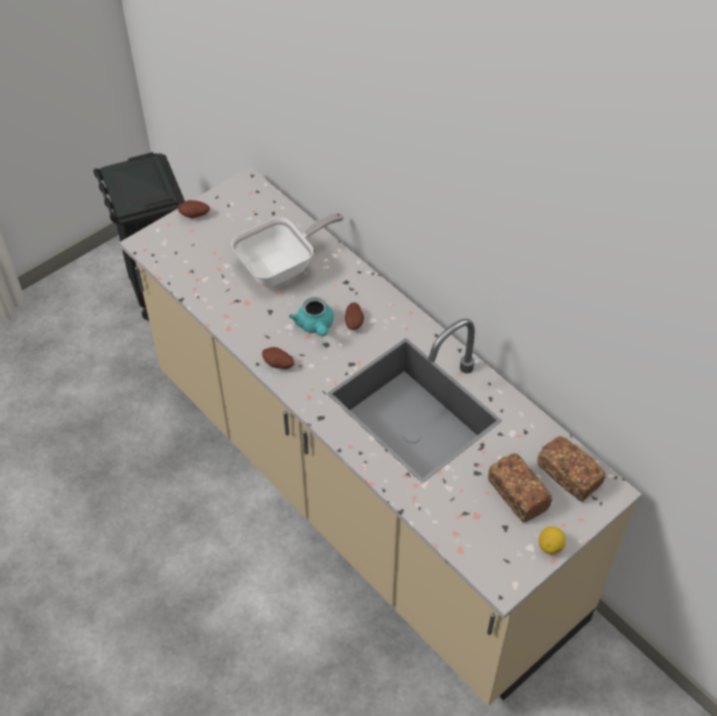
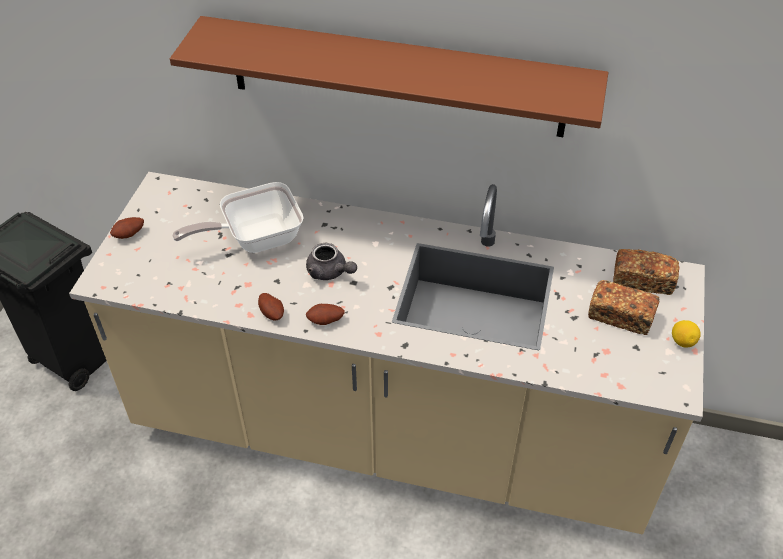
camera: 35 degrees left, 5 degrees down
frying pan [231,212,344,287] -> frying pan turned 135 degrees counterclockwise [172,182,304,253]
turquoise teapot [289,297,334,336] -> grey teapot [306,243,357,280]
potato [345,302,364,330] -> potato moved to [258,293,284,321]
none -> brown shelf [170,16,608,137]

